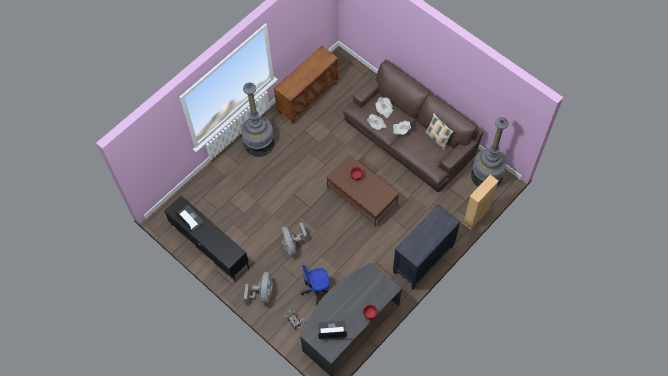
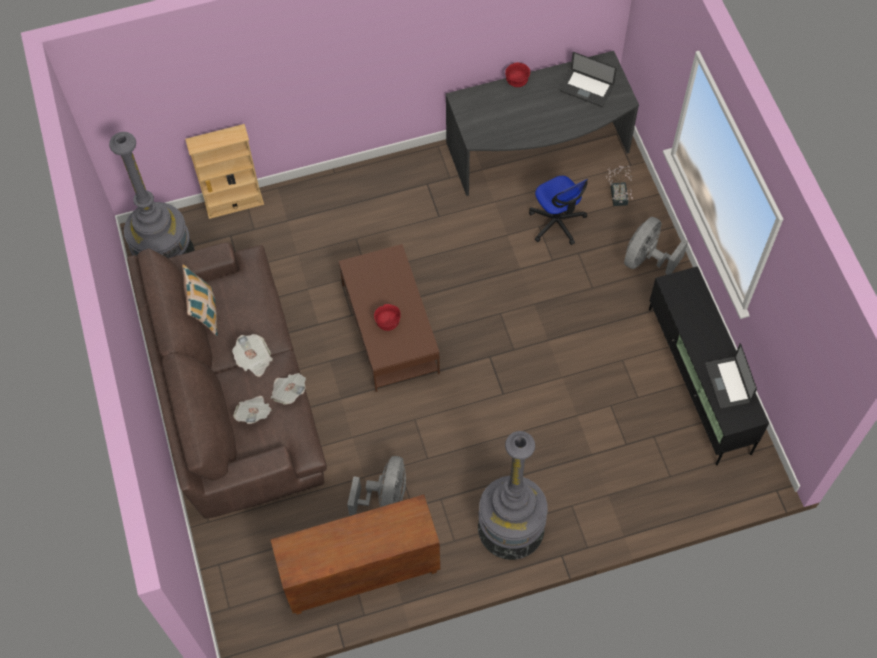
camera: 150 degrees left, 0 degrees up
grey fan [280,223,308,256] -> grey fan moved to [347,456,406,516]
office chair [301,265,330,306] -> office chair turned 45 degrees clockwise [529,176,588,245]
black dresser [393,204,461,289] -> none

